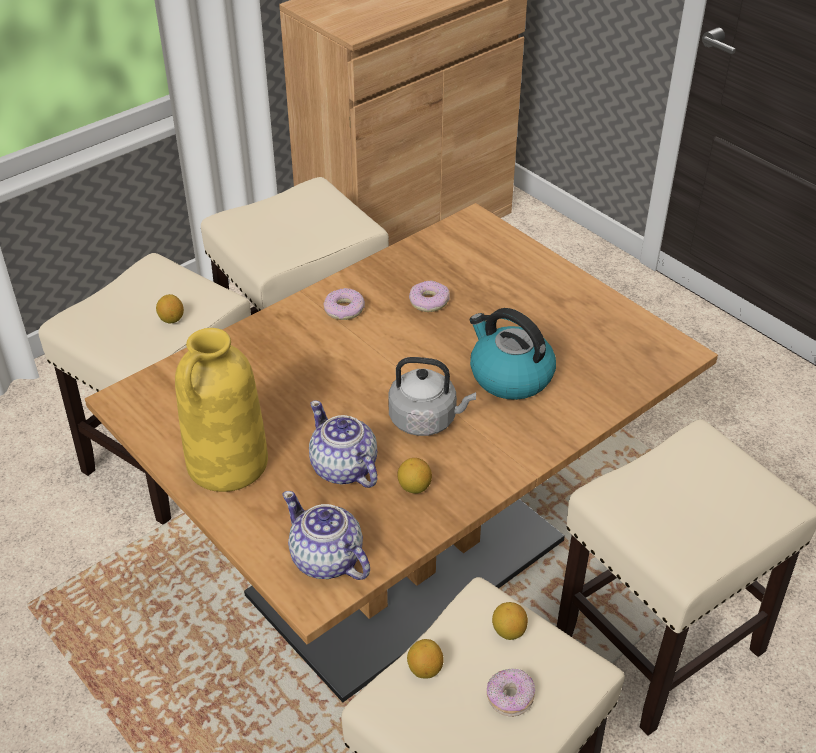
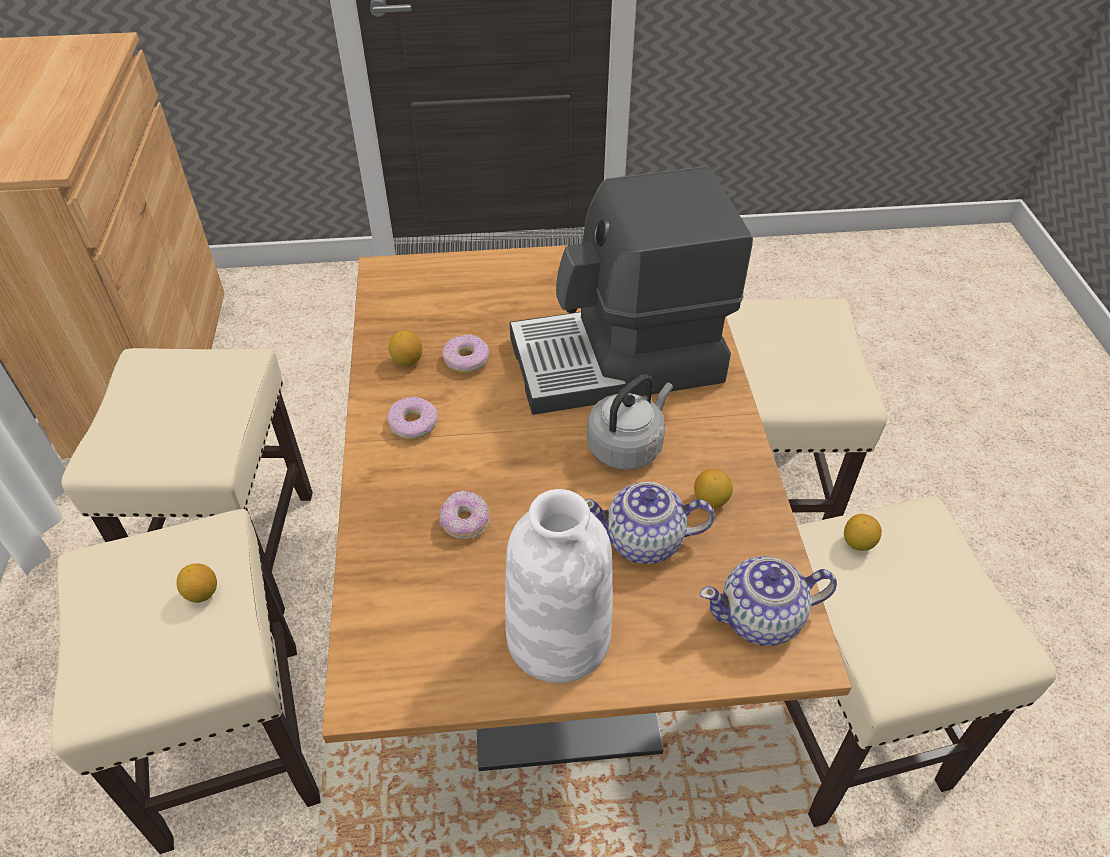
camera: 55 degrees left, 5 degrees up
yellow vase [175,328,268,492] -> white vase [505,489,613,683]
lemon [407,639,444,679] -> lemon moved to [389,331,422,367]
kettle [470,308,556,400] -> coffee machine [510,166,753,415]
donut [487,668,535,717] -> donut moved to [439,491,490,539]

